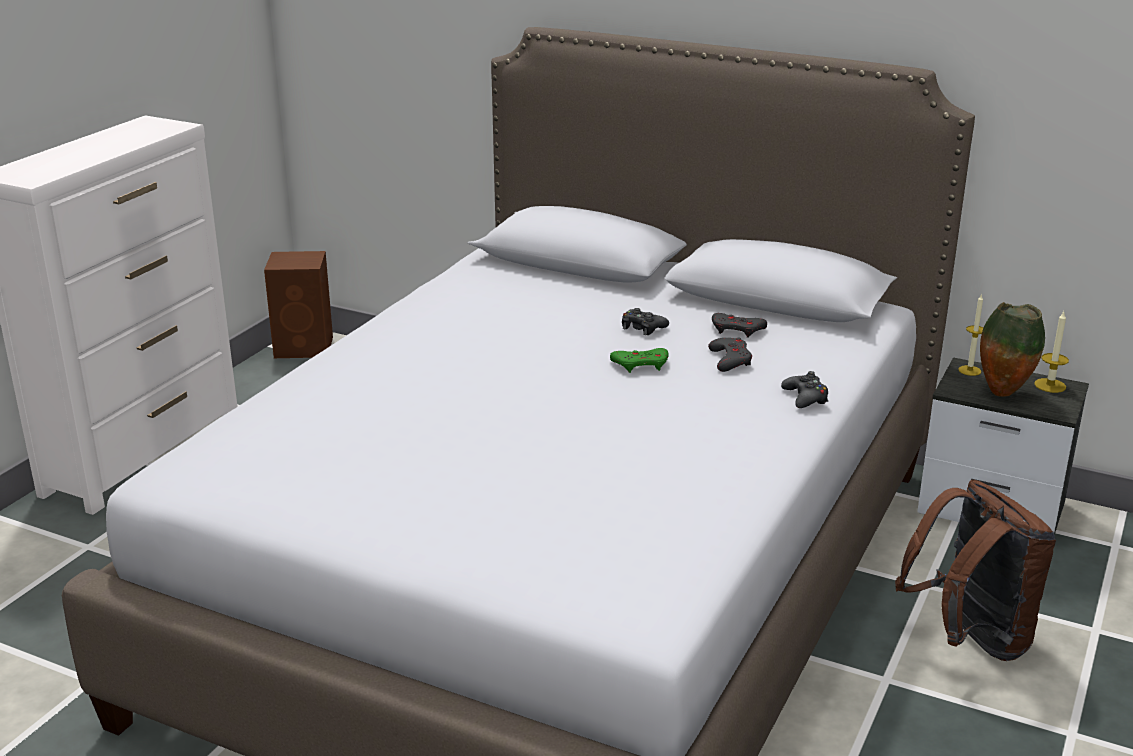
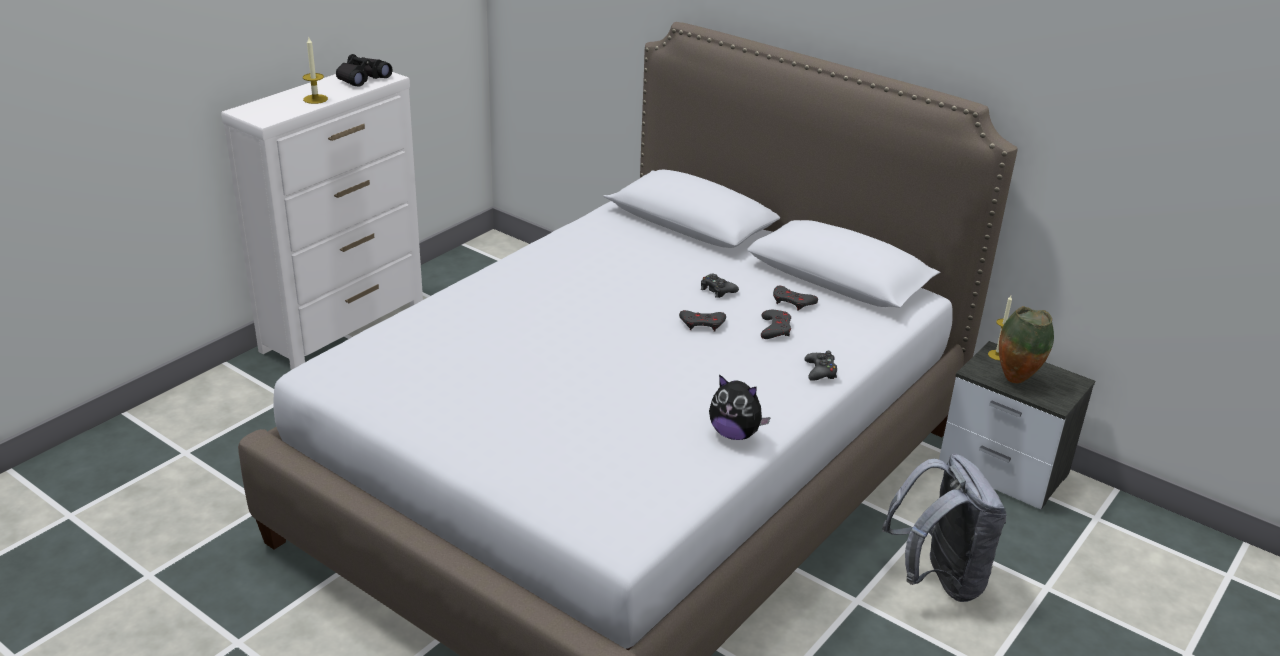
camera: 10 degrees right, 5 degrees up
brown speaker [264,251,333,358] -> none
green game controller [610,348,669,373] -> grey game controller [679,310,726,331]
brown backpack [895,480,1056,661] -> grey backpack [882,454,1007,602]
candle [1034,312,1069,393] -> candle moved to [303,37,328,104]
none -> black binoculars [336,54,392,87]
none -> plush toy [709,374,771,440]

